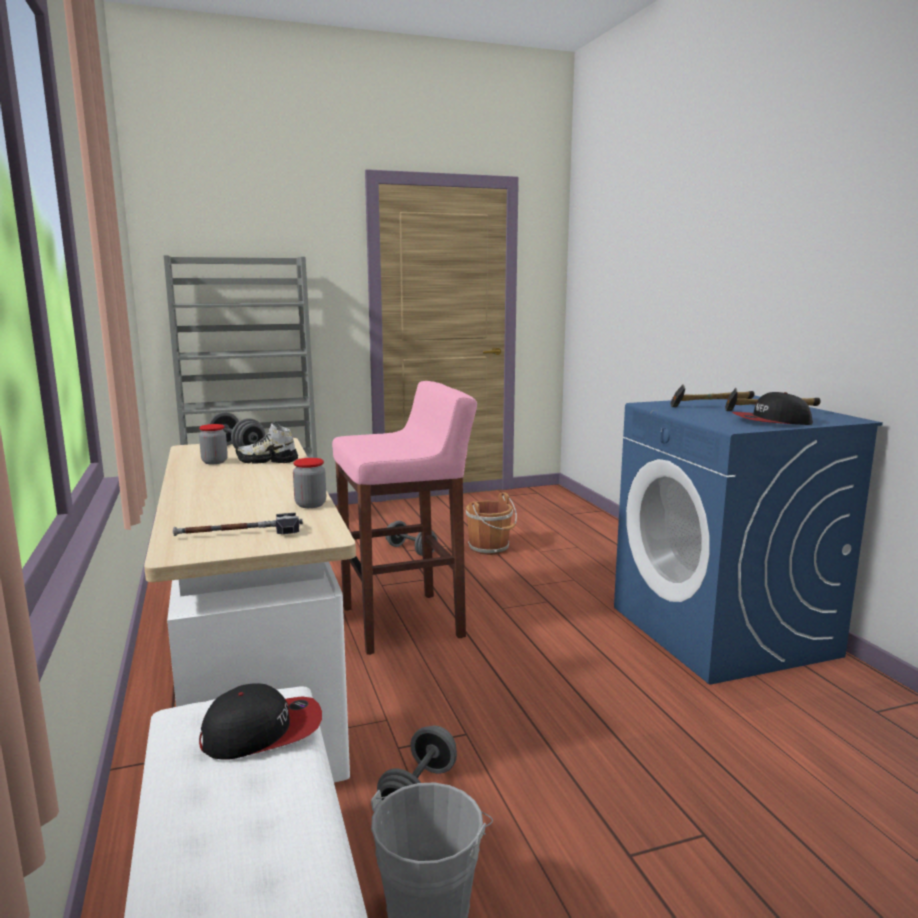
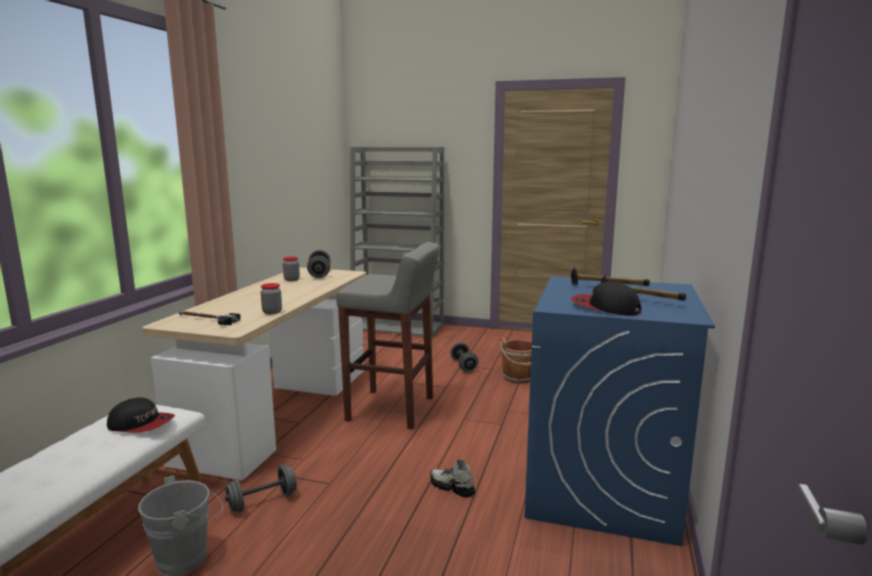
camera: 35 degrees right, 0 degrees up
shoe [236,423,298,464] -> shoe moved to [430,460,475,498]
pink stool [332,381,477,655] -> grey stool [336,242,440,430]

